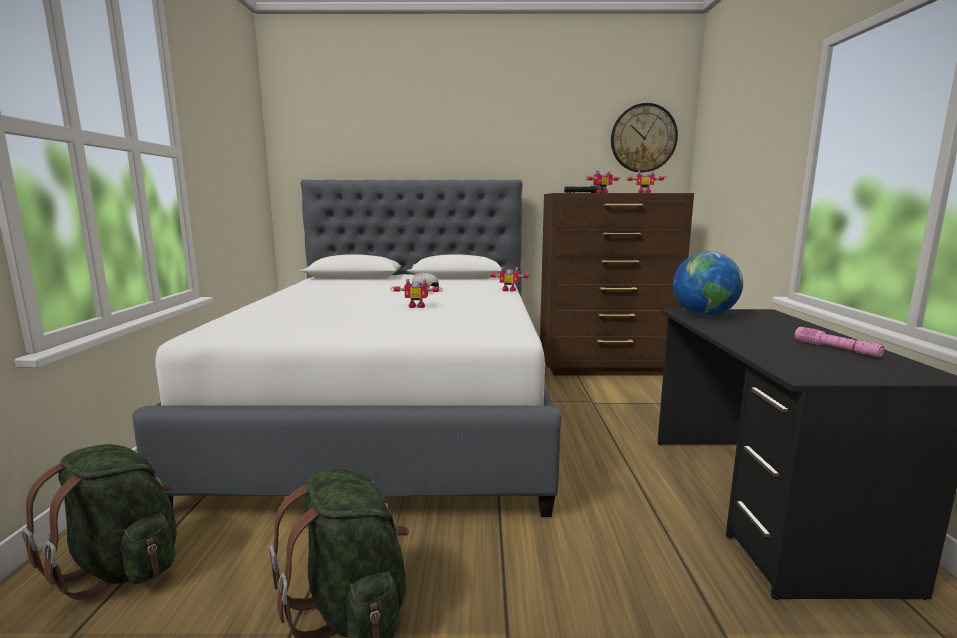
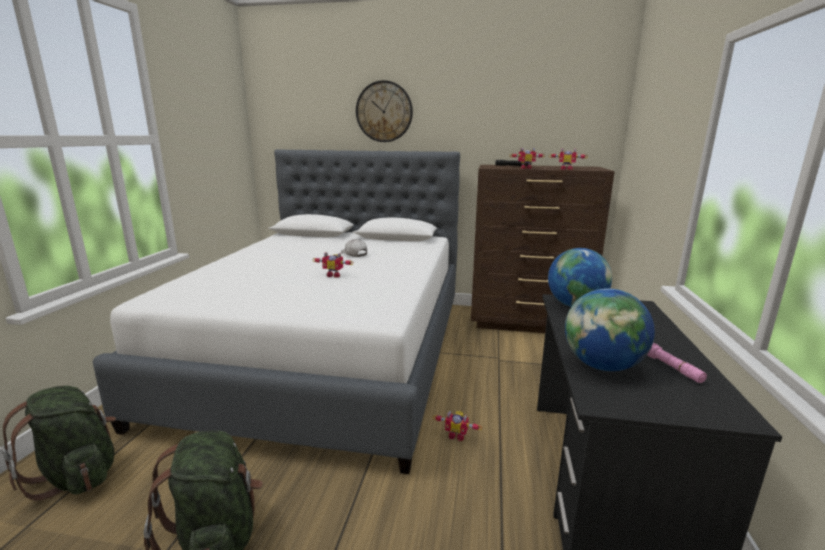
camera: 10 degrees right, 5 degrees up
toy robot [487,267,532,292] -> toy robot moved to [432,411,482,441]
wall clock [611,103,678,173] -> wall clock moved to [356,80,413,142]
none -> globe [565,288,655,371]

